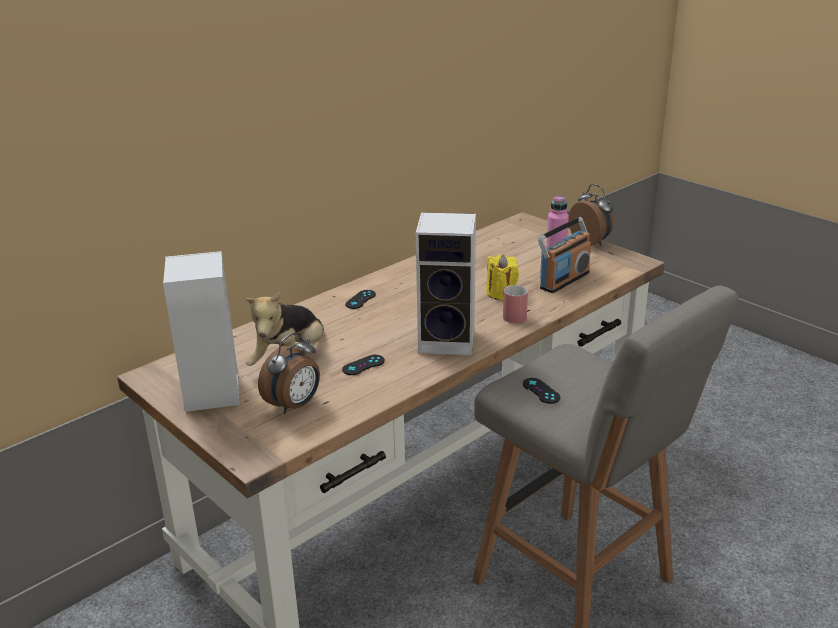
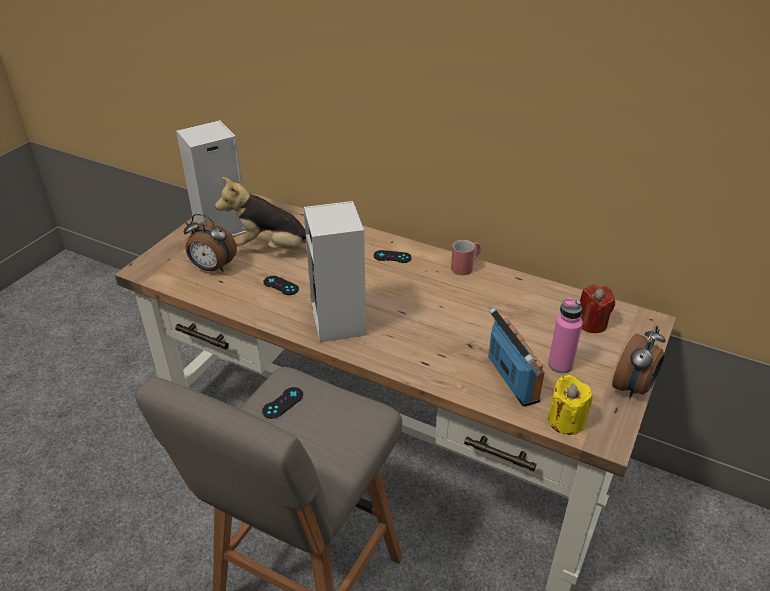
camera: 70 degrees right, 10 degrees up
yellow candle [486,255,519,300] -> yellow candle moved to [548,375,593,435]
red mug [502,285,528,323] -> red mug moved to [451,240,481,275]
radio [537,217,591,293] -> radio turned 135 degrees counterclockwise [488,307,545,407]
none -> red candle [580,284,615,333]

